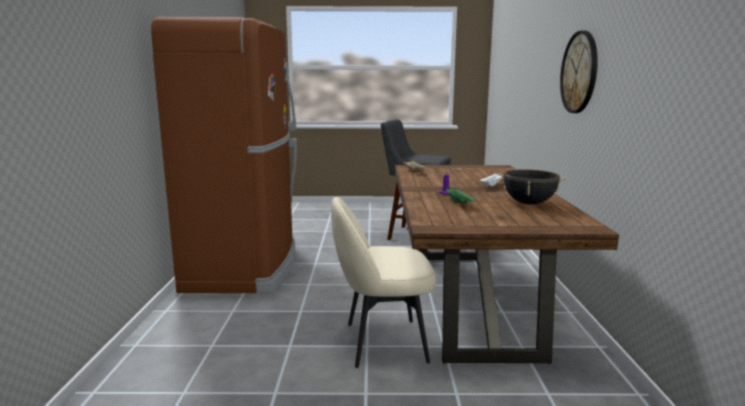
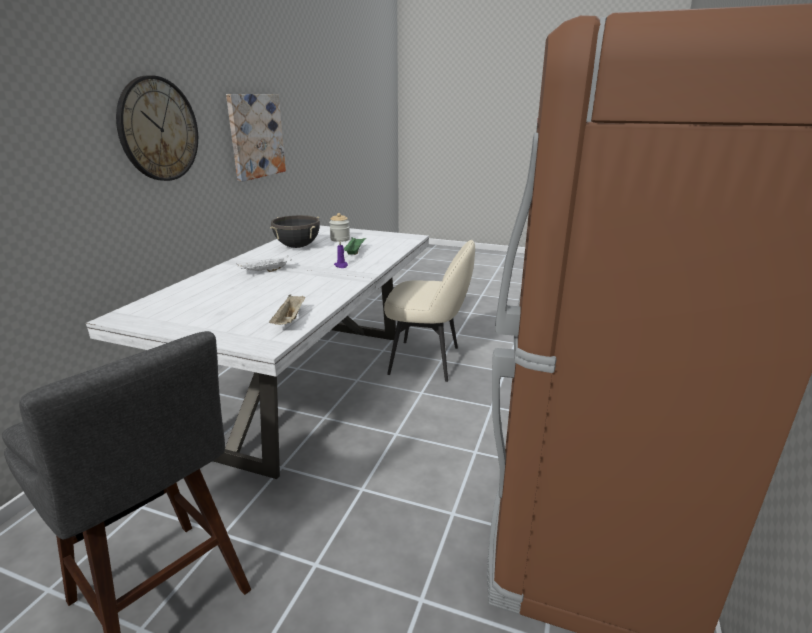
camera: 160 degrees left, 10 degrees up
brown dining table [395,165,619,364] -> white dining table [86,225,429,479]
none -> picture [226,94,286,182]
none -> jar [329,213,350,242]

